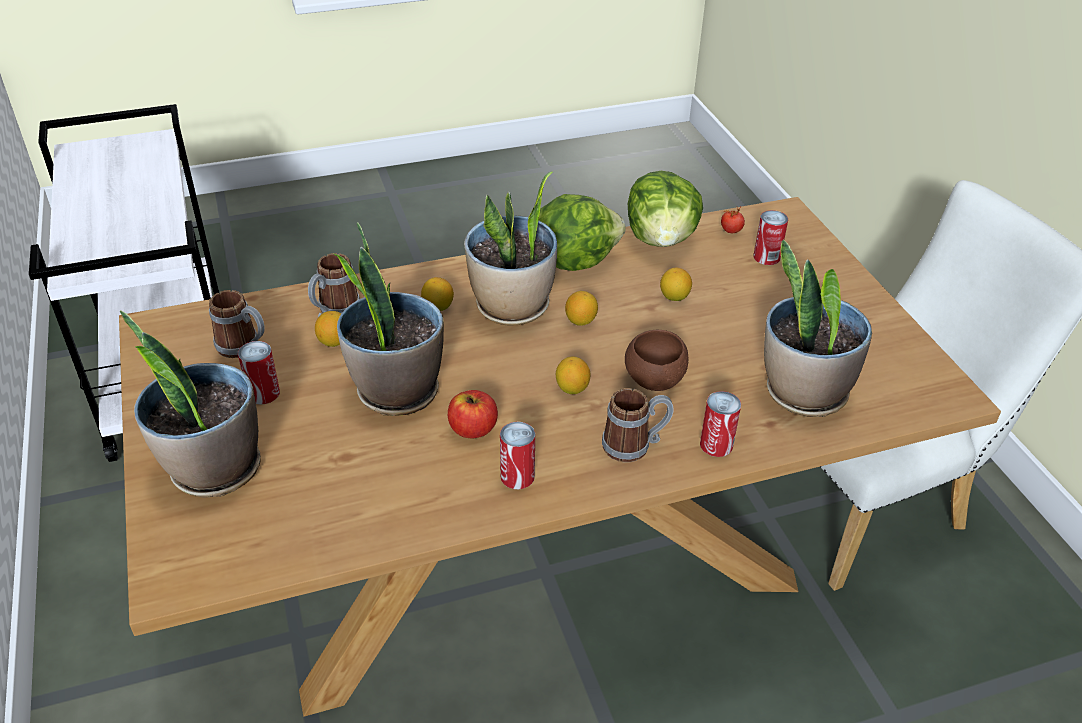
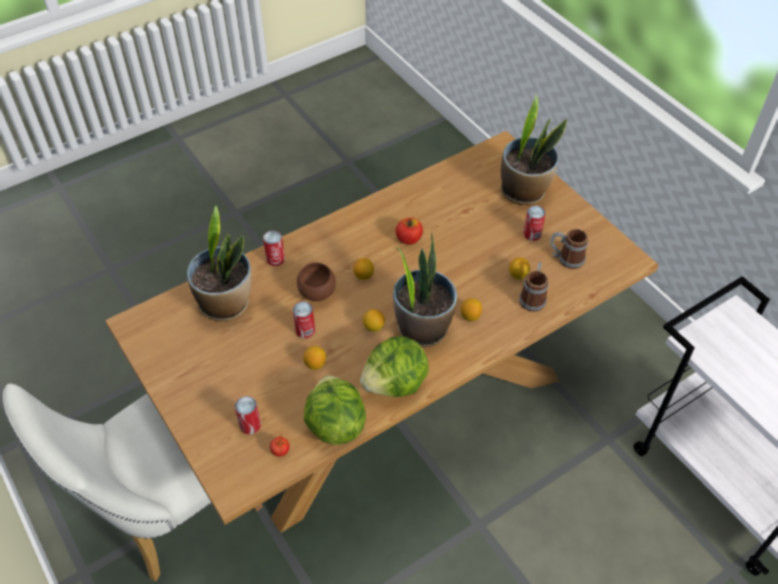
camera: 165 degrees right, 10 degrees up
potted plant [334,222,444,416] -> none
can [500,422,535,489] -> can moved to [293,301,315,338]
mug [602,388,674,462] -> none

